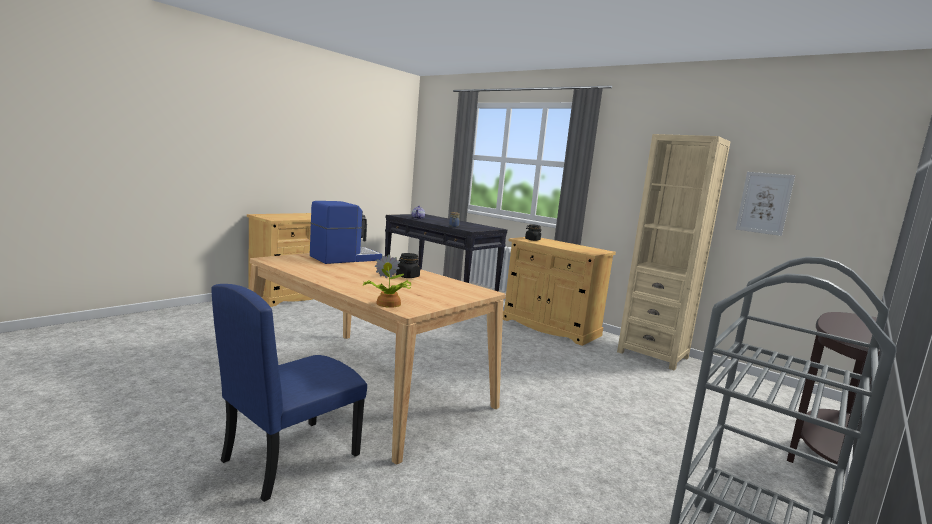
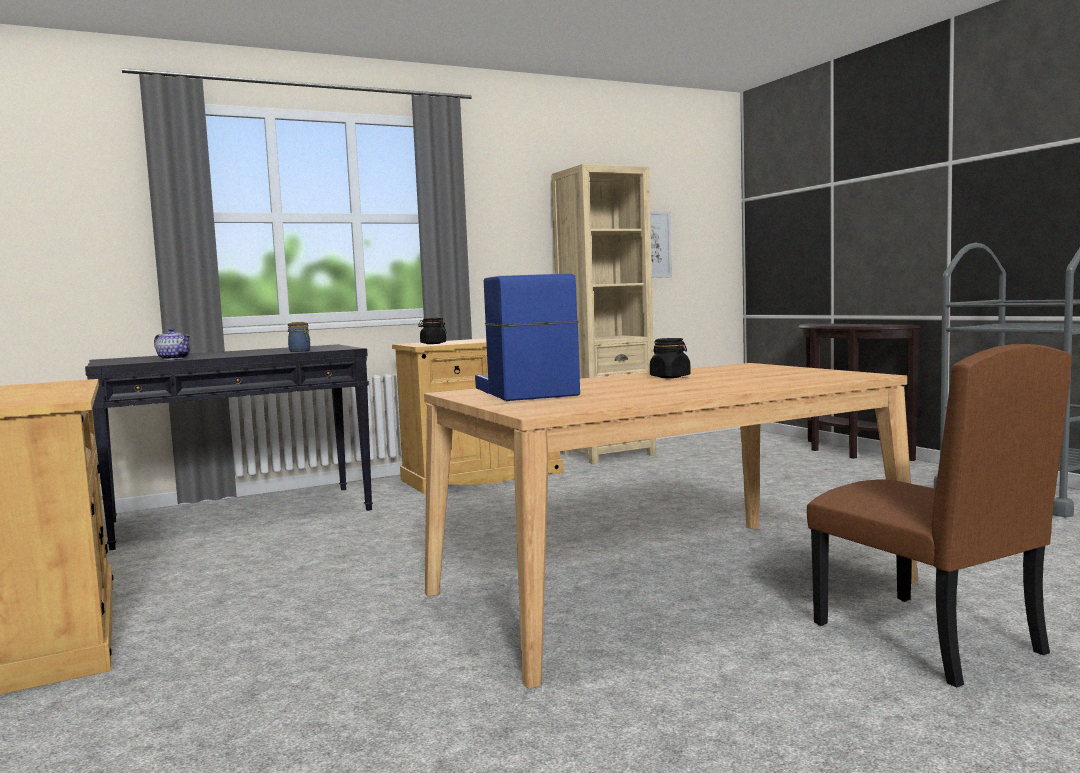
camera: 65 degrees left, 5 degrees down
blue chair [211,284,367,502] -> brown chair [807,344,1072,687]
potted plant [363,254,411,308] -> none

